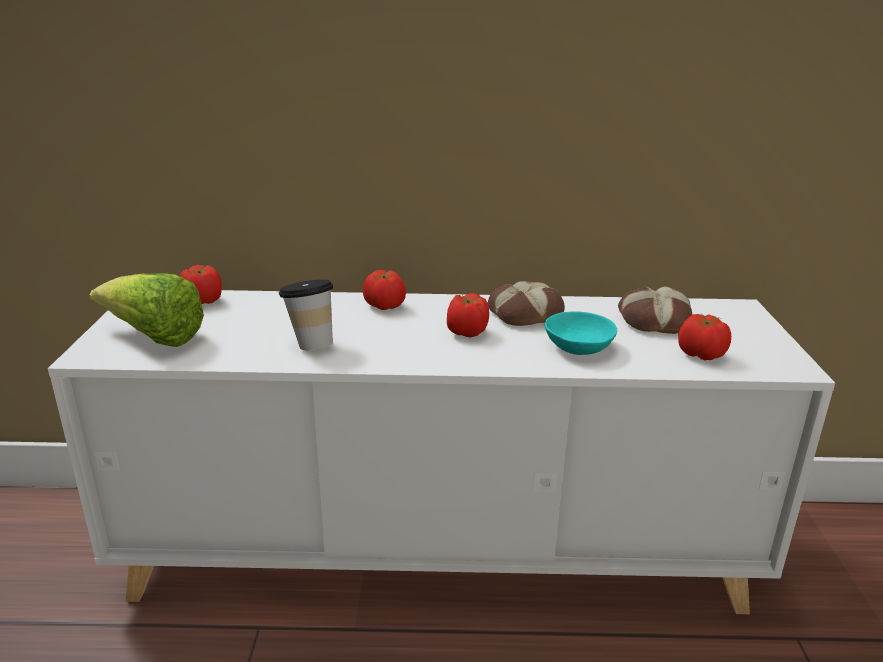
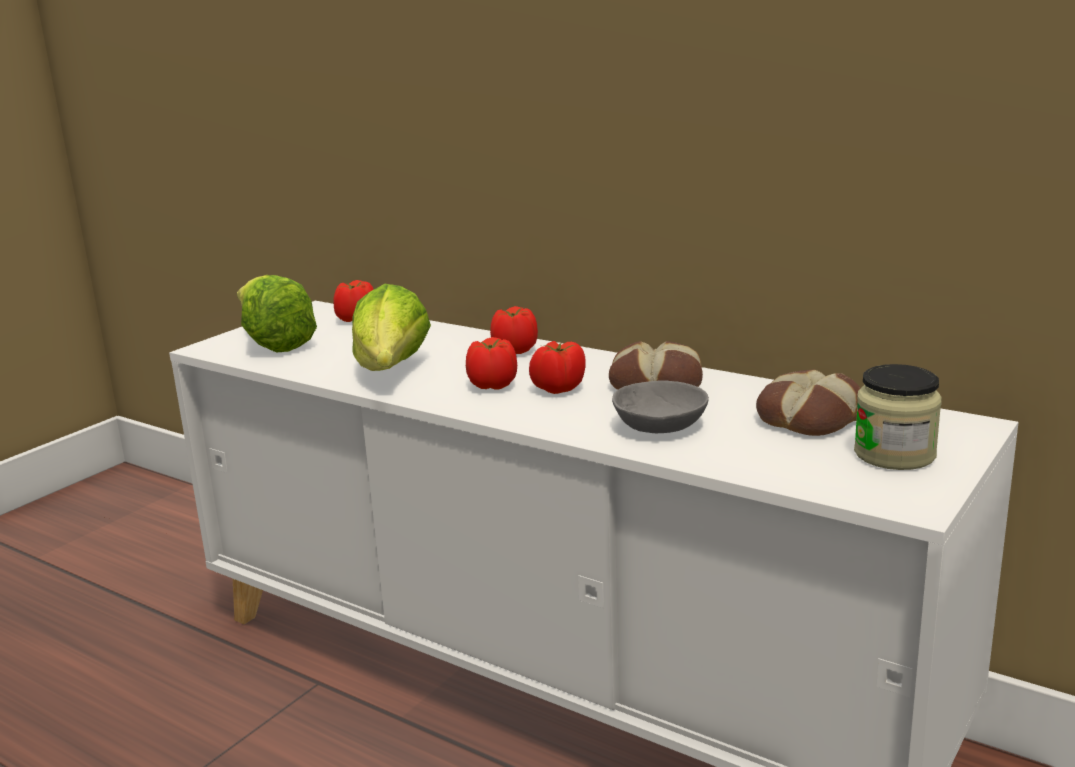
camera: 35 degrees right, 5 degrees down
cup [279,279,333,350] -> lettuce [352,284,431,371]
turquoise bowl [545,311,617,355] -> grey bowl [612,381,709,433]
tomato [678,314,731,360] -> tomato moved to [466,337,517,389]
none -> jar [854,364,942,470]

